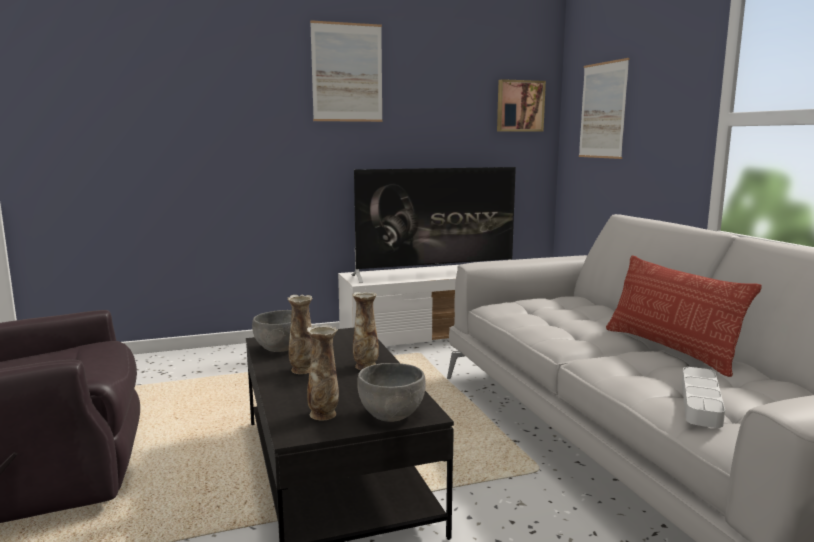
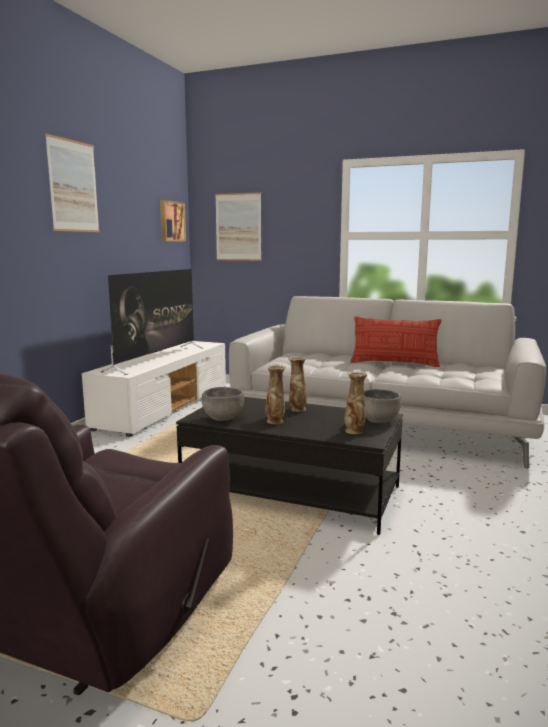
camera: 50 degrees left, 0 degrees up
grey tray [682,367,725,428] -> none

